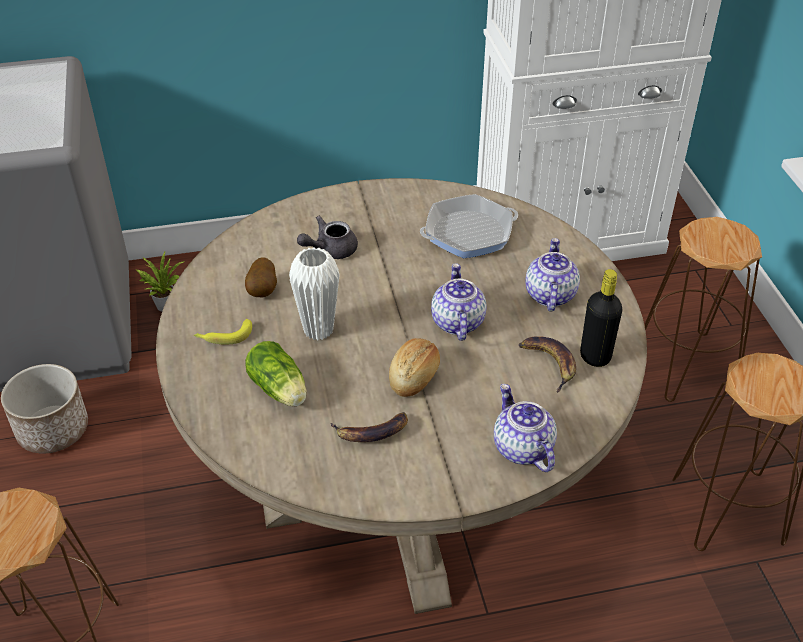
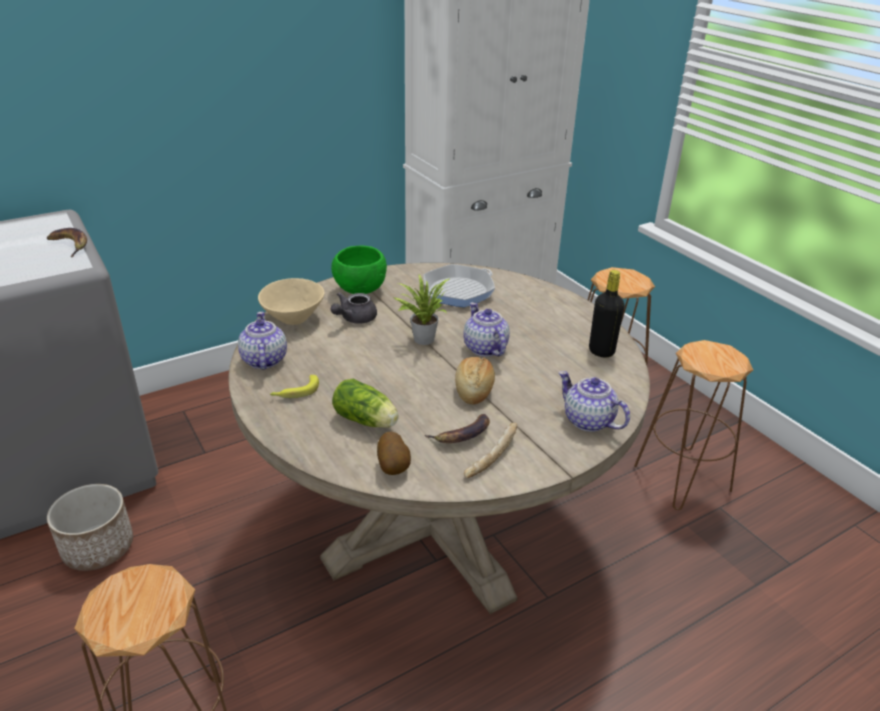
camera: 20 degrees left, 10 degrees down
potted plant [136,252,185,312] -> potted plant moved to [392,275,449,345]
potato [245,257,277,298] -> potato moved to [377,431,411,475]
white vase [289,247,340,340] -> none
banana [518,336,576,393] -> banana moved to [47,228,87,257]
teapot [525,238,580,312] -> teapot moved to [238,312,287,370]
none -> beige bowl [258,278,324,325]
none -> green bowl [331,245,387,294]
none -> bread [464,423,517,478]

